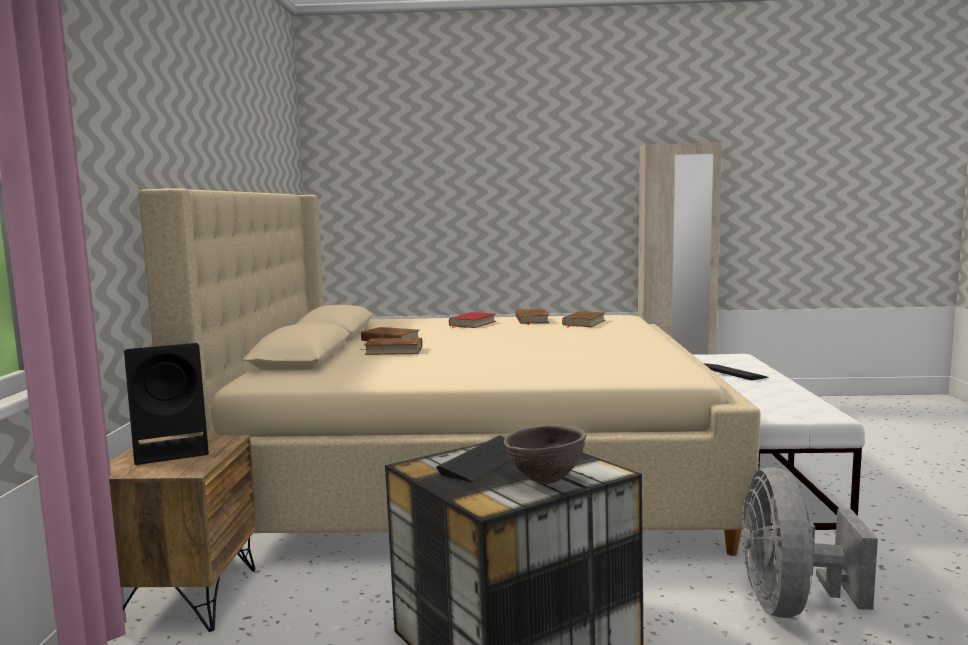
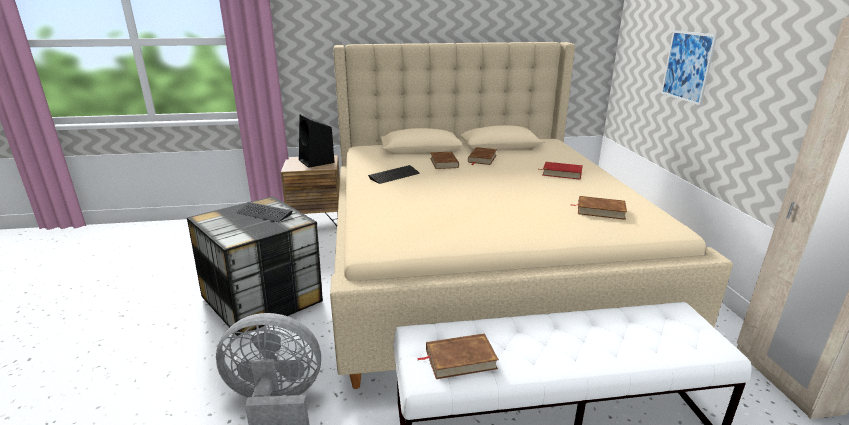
camera: 80 degrees right, 15 degrees up
brown bowl [504,425,587,484] -> none
brown book [516,309,549,325] -> brown book moved to [418,333,499,379]
keyboard [703,363,768,380] -> keyboard moved to [368,165,419,184]
none -> picture [661,30,717,105]

